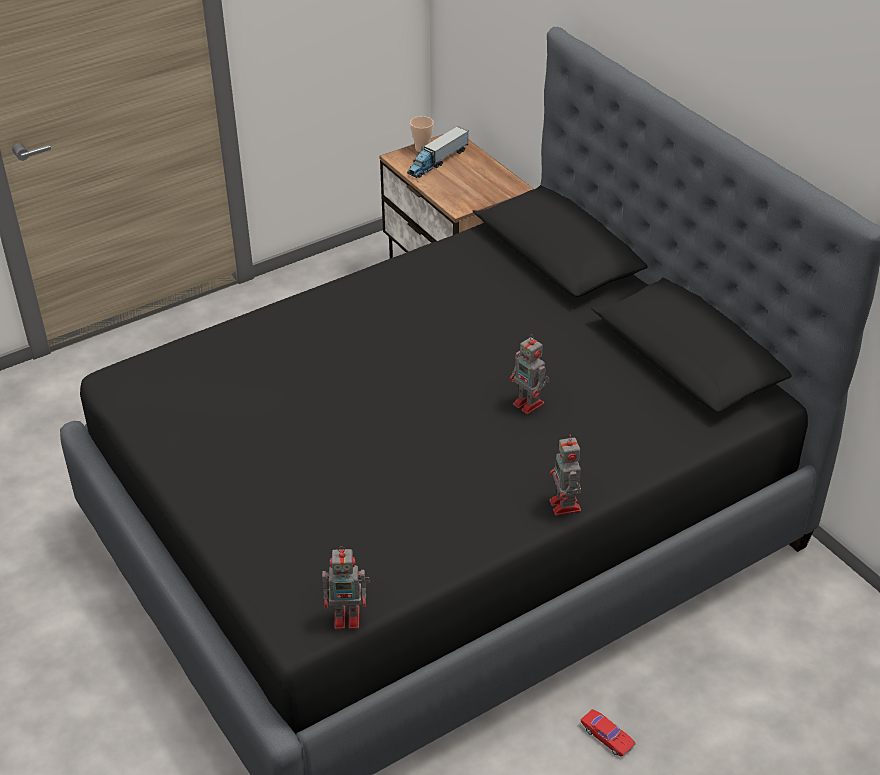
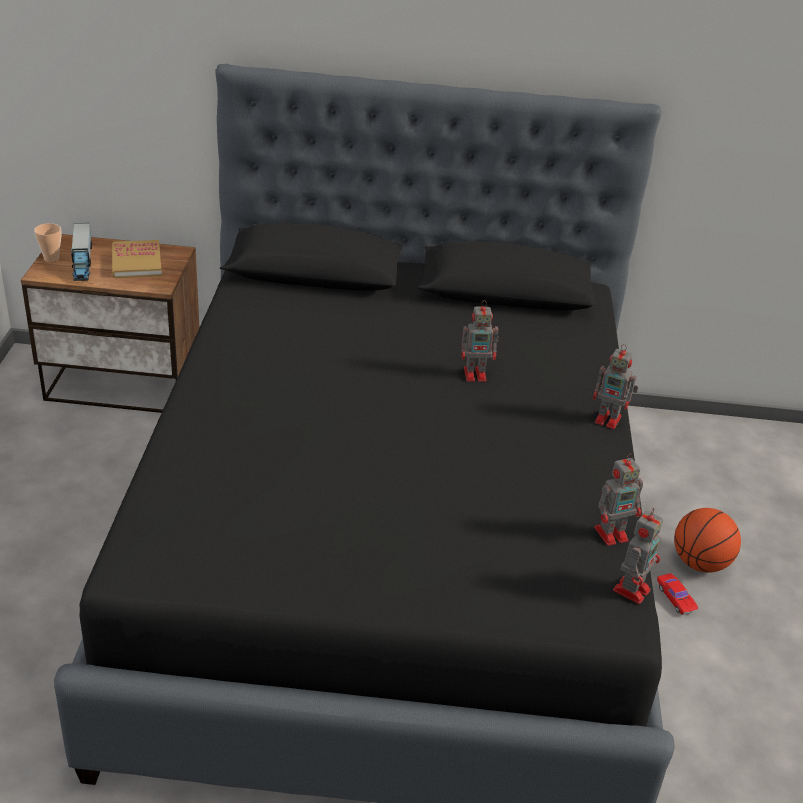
camera: 55 degrees left, 5 degrees down
red toy car [581,709,636,756] -> red toy car turned 75 degrees clockwise [657,573,698,615]
none -> book [112,240,162,278]
none -> toy robot [594,454,643,546]
none -> basketball [674,508,741,573]

